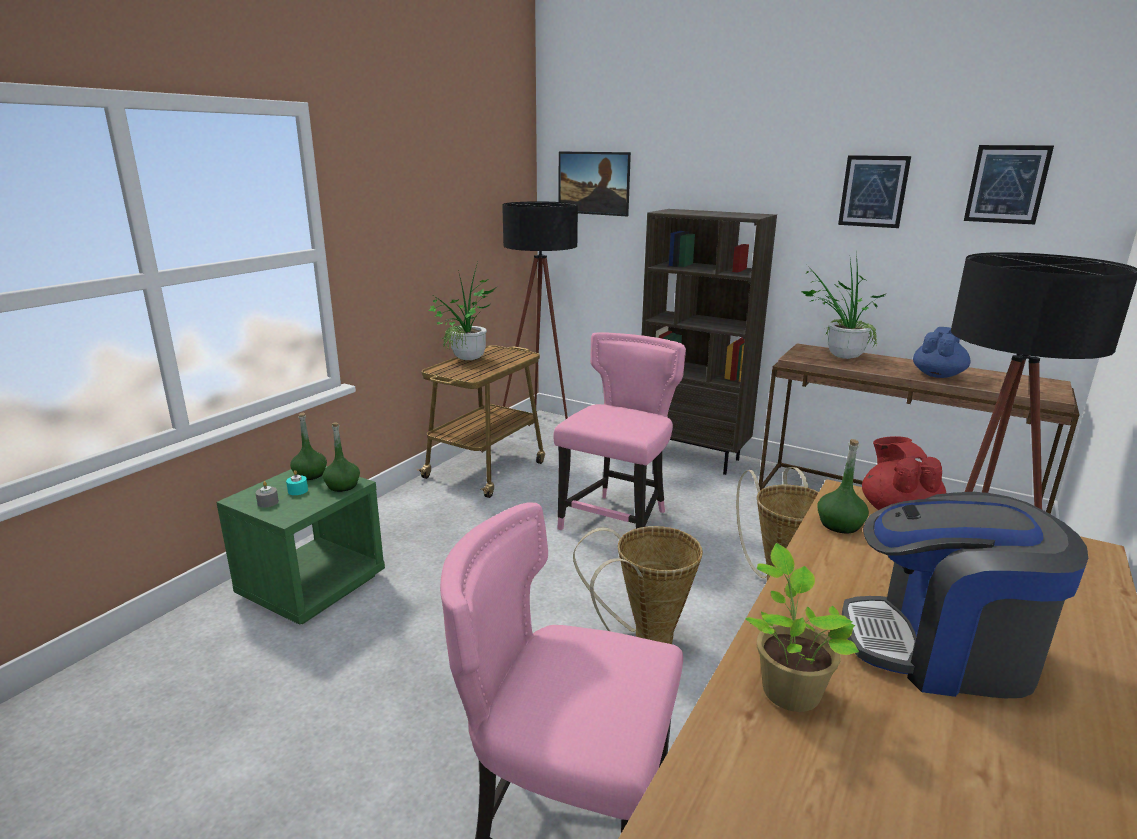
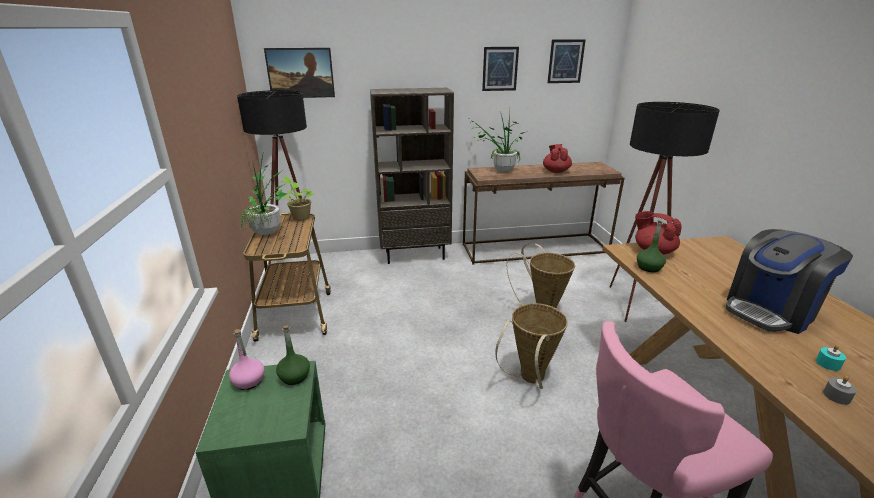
camera: 40 degrees left, 5 degrees up
grey candle [256,481,279,507] -> grey candle moved to [823,376,857,405]
turquoise candle [286,470,308,495] -> turquoise candle moved to [816,345,846,371]
green bottle [290,413,327,480] -> pink bottle [229,329,264,390]
pink chair [553,332,686,531] -> none
potted plant [746,543,859,712] -> potted plant moved to [281,177,314,221]
blue teapot [913,327,970,378] -> red teapot [543,144,572,173]

